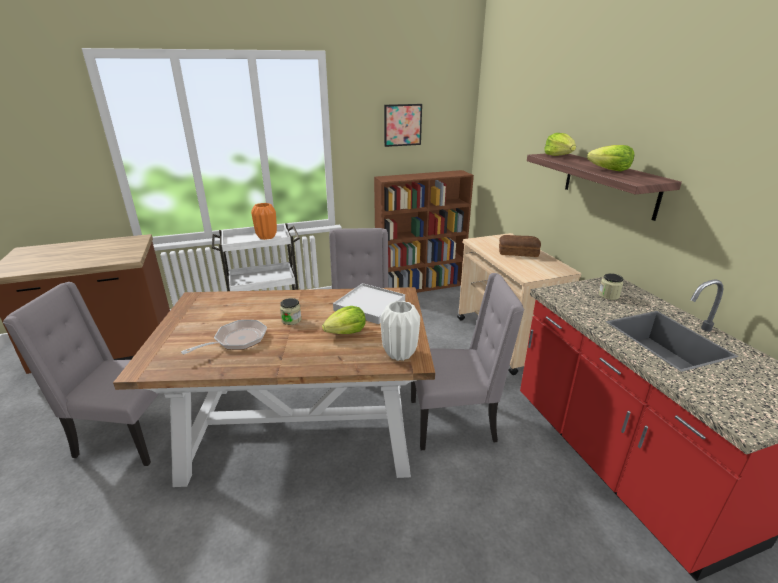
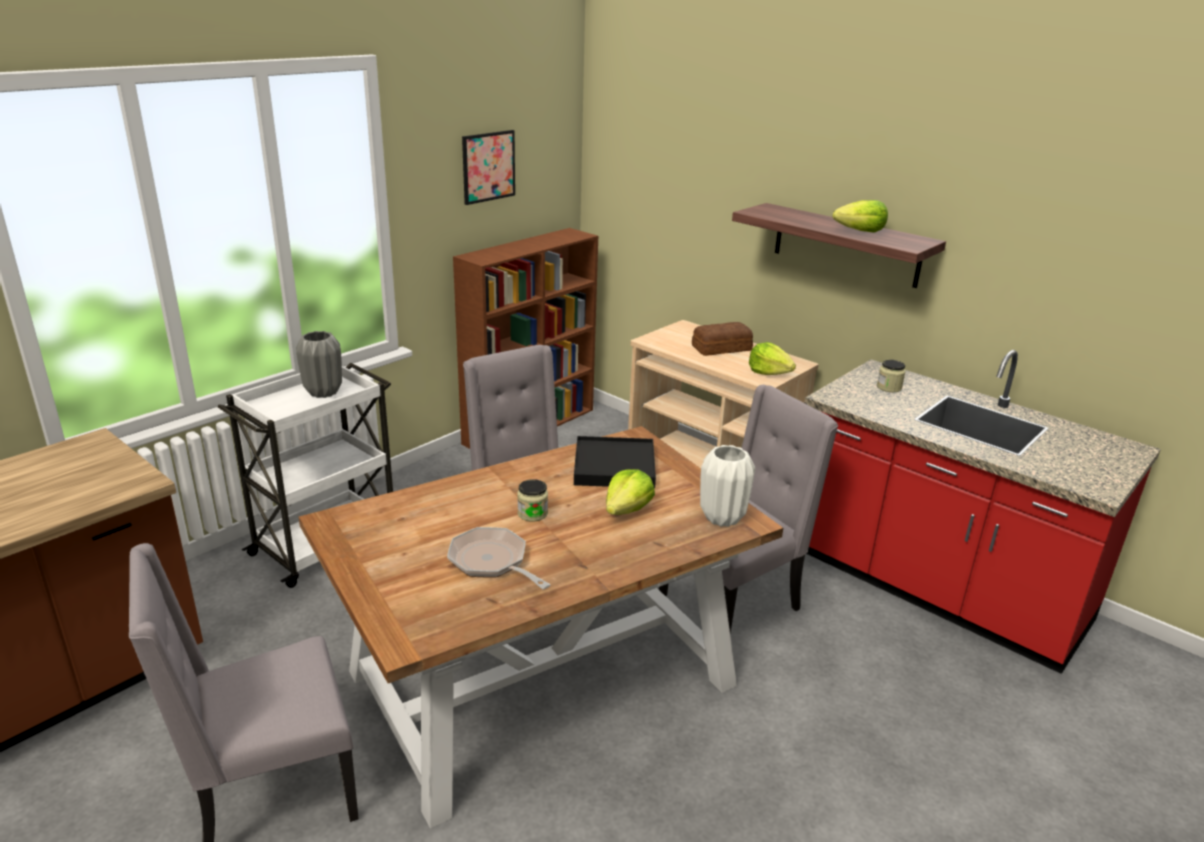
camera: 30 degrees left, 0 degrees up
frying pan [181,320,267,354] -> frying pan turned 60 degrees counterclockwise [447,527,551,589]
orange vase [251,203,277,240] -> grey vase [296,331,342,398]
white tray [333,283,405,324] -> black tray [574,436,656,488]
lettuce [544,133,576,156] -> lettuce moved to [749,342,796,375]

